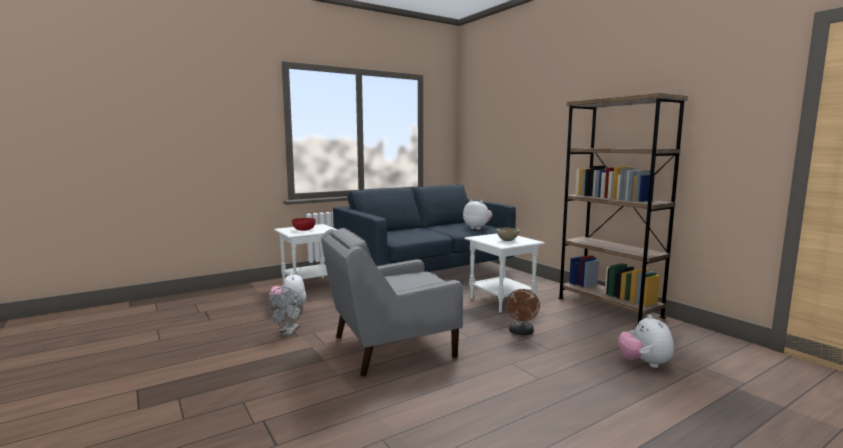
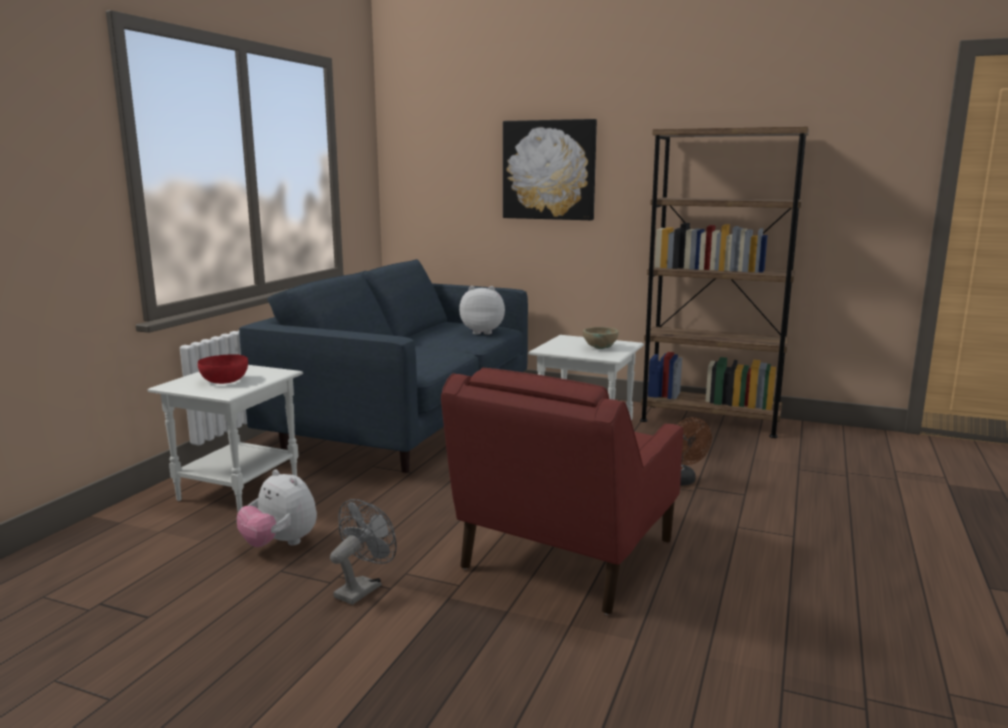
camera: 35 degrees left, 5 degrees up
grey fan [266,287,303,336] -> grey fan turned 120 degrees counterclockwise [330,499,397,605]
grey armchair [321,228,463,377] -> red armchair [441,368,683,615]
plush toy [618,314,674,368] -> none
none -> picture [503,119,597,220]

